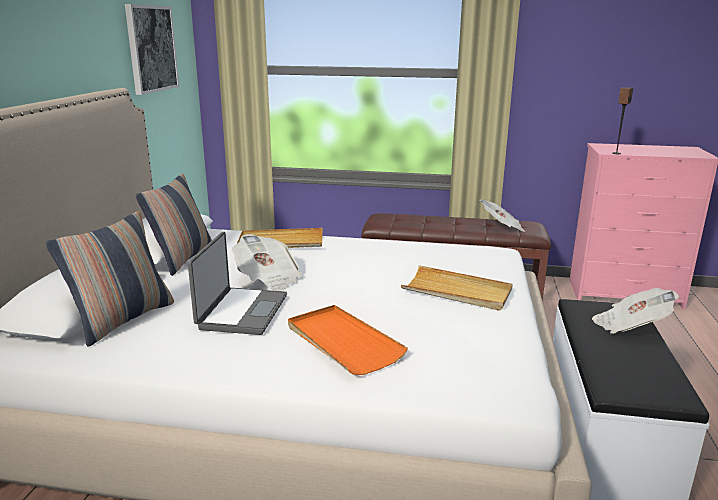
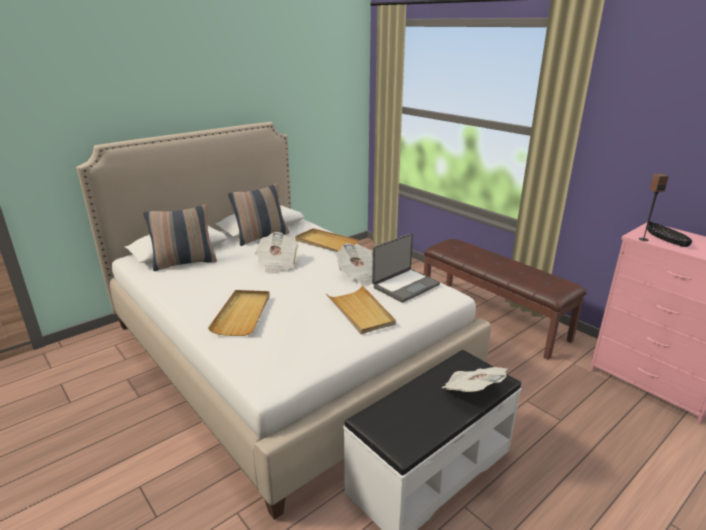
camera: 40 degrees right, 5 degrees up
picture [125,4,179,95] -> none
laptop [188,232,287,335] -> laptop moved to [372,233,440,303]
orange tray [288,305,408,375] -> beige tray [208,290,270,336]
newspaper [479,199,525,232] -> newspaper moved to [336,243,373,286]
none -> black bowl [647,221,693,247]

